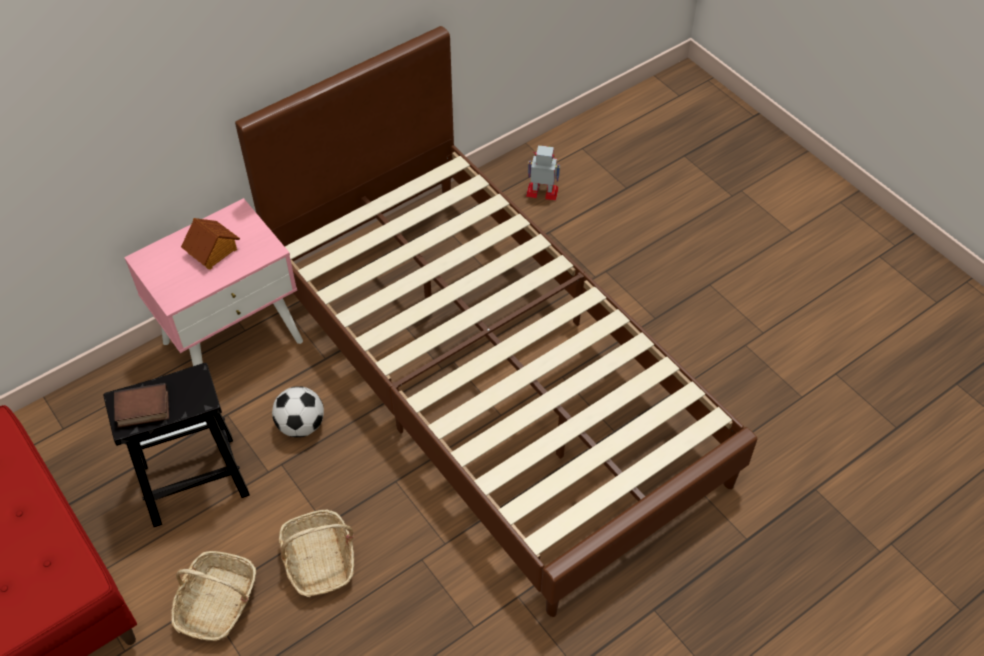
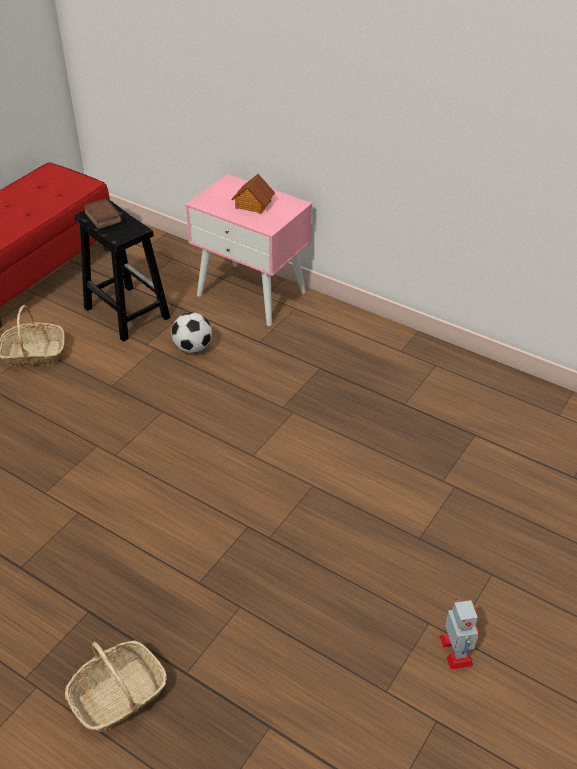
camera: 70 degrees right, 10 degrees down
brown bed [235,26,757,617] -> none
basket [279,509,354,597] -> basket moved to [65,641,167,732]
toy robot [526,145,561,200] -> toy robot moved to [439,598,479,670]

